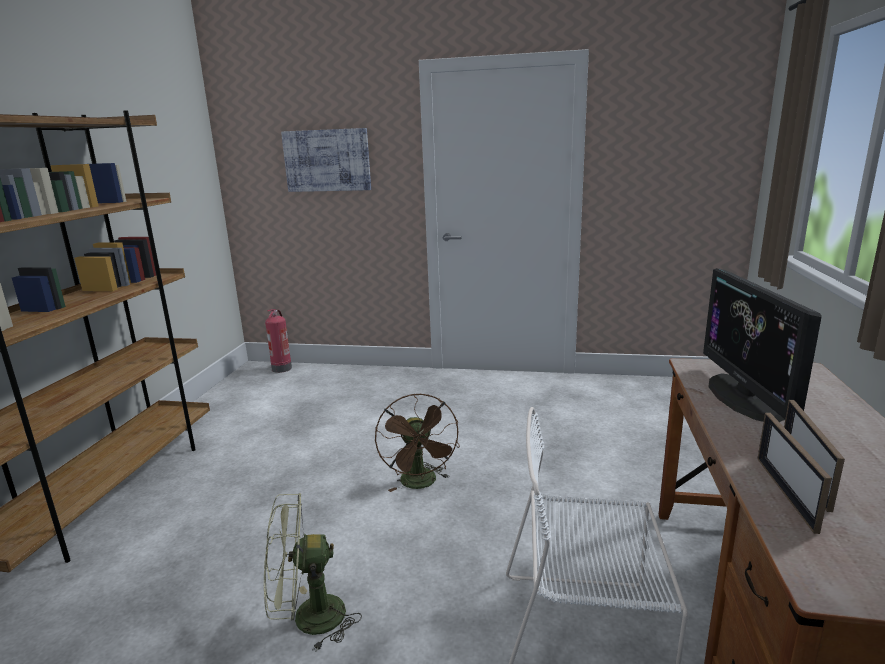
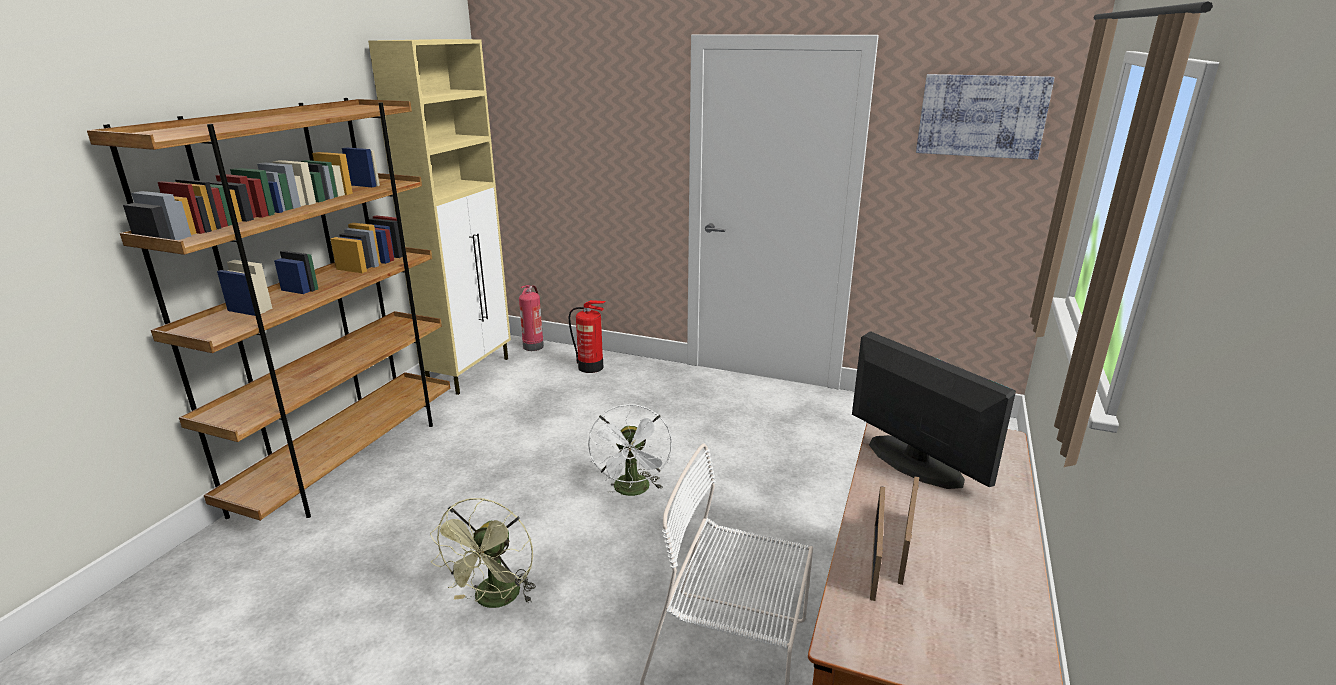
camera: 10 degrees right, 5 degrees up
green fan [264,493,362,652] -> green fan turned 75 degrees counterclockwise [430,498,536,608]
picture [281,128,371,192] -> picture moved to [916,74,1055,160]
brown fan [375,394,460,492] -> white fan [588,404,672,496]
monitor [703,268,822,422] -> monitor turned 135 degrees clockwise [852,331,1016,489]
none -> beige cabinet [368,39,511,395]
none -> fire extinguisher [568,300,606,373]

